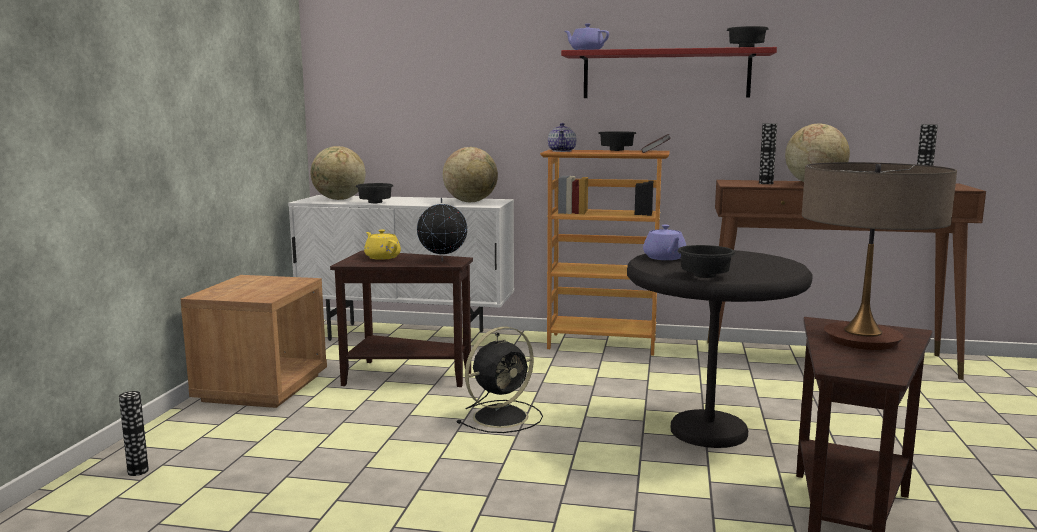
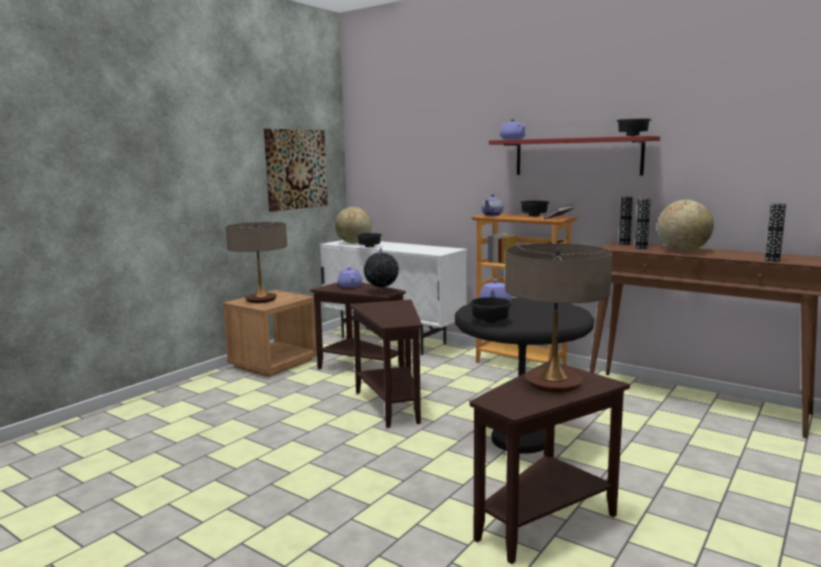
camera: 25 degrees right, 0 degrees up
vase [119,391,149,476] -> vase moved to [619,197,633,245]
yellow teapot [364,230,401,260] -> purple teapot [338,267,362,288]
globe [443,147,498,202] -> none
black fan [457,327,543,433] -> brown side table [350,300,422,428]
none -> table lamp [225,222,287,303]
none -> picture [264,129,328,212]

